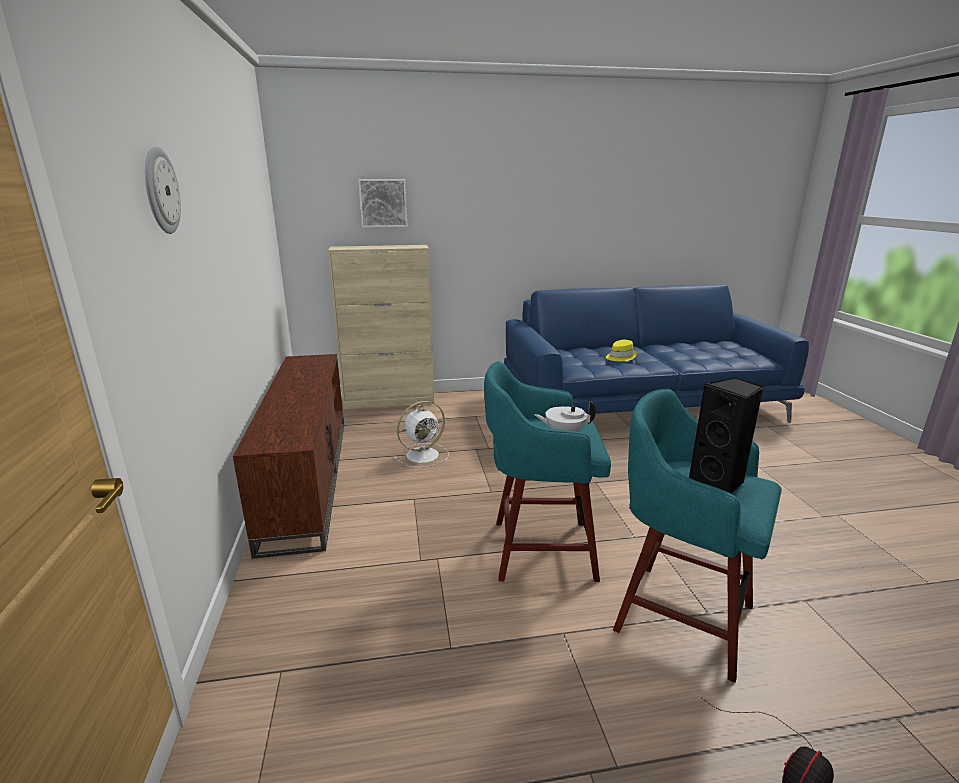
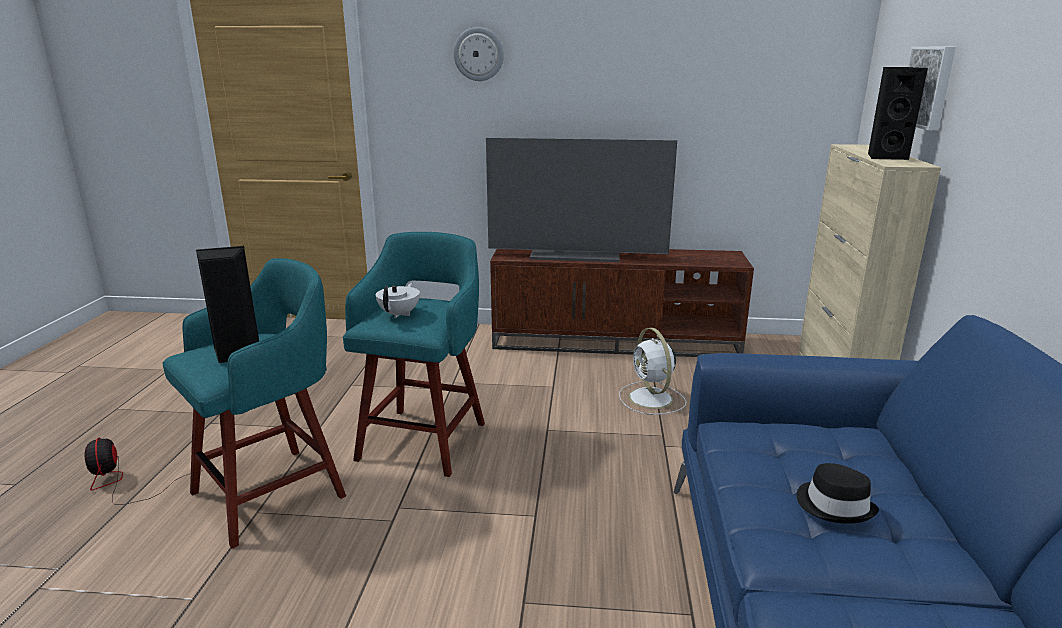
camera: 105 degrees right, 0 degrees up
yellow hat [606,340,637,361] -> black hat [797,463,879,523]
none -> television [486,138,677,262]
none -> black speaker [868,67,928,160]

